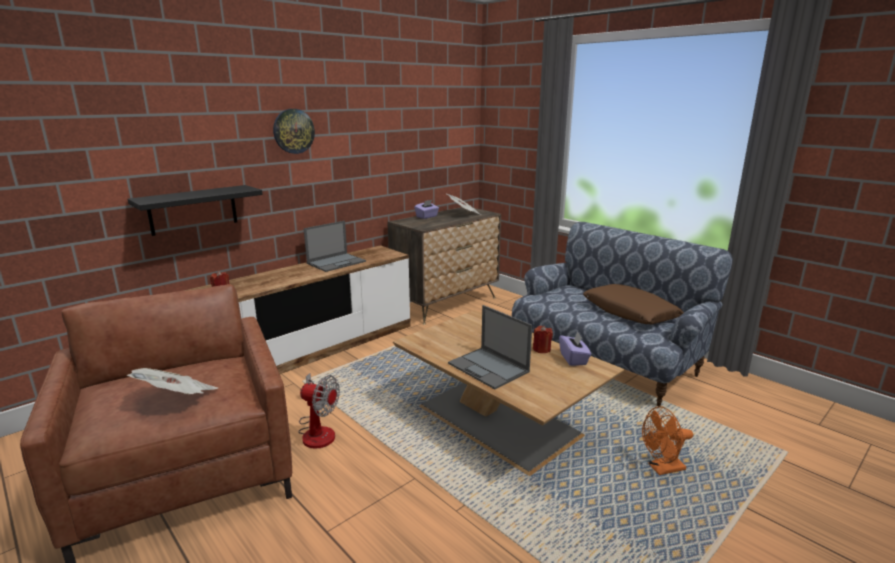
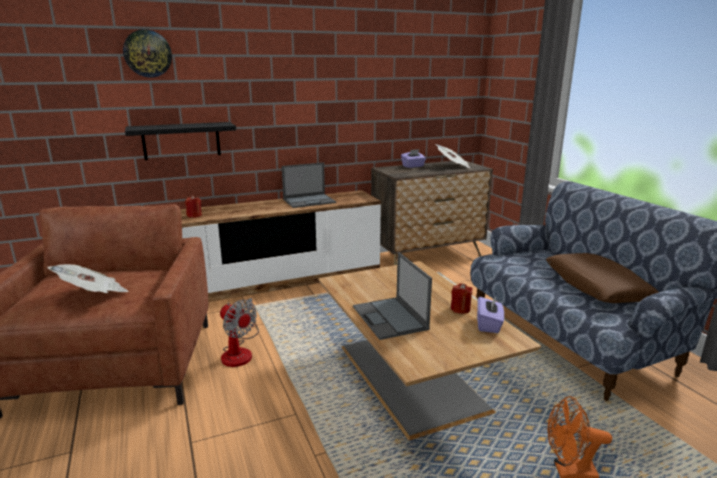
camera: 20 degrees right, 0 degrees up
wall clock [273,109,315,154] -> wall clock moved to [123,29,172,77]

